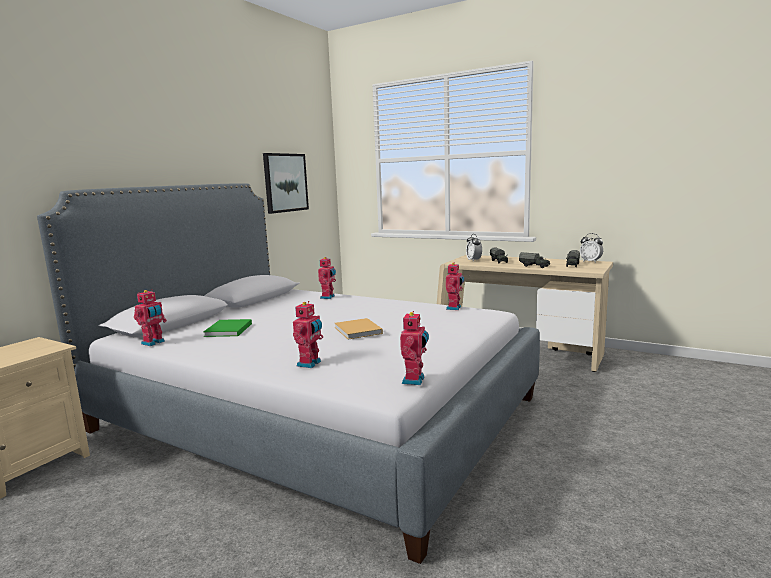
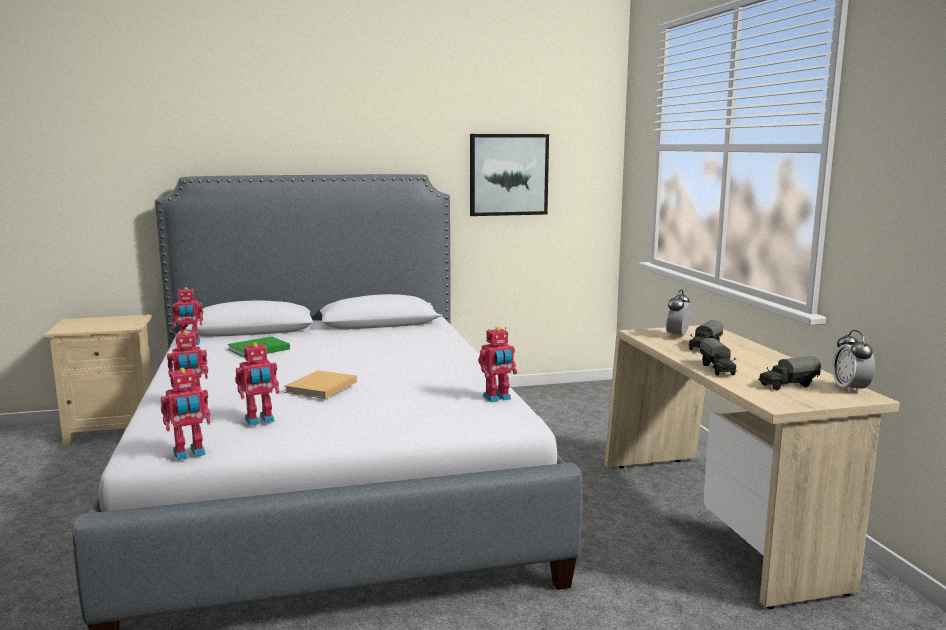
camera: 45 degrees right, 0 degrees up
toy robot [318,257,336,299] -> toy robot moved to [235,342,279,426]

